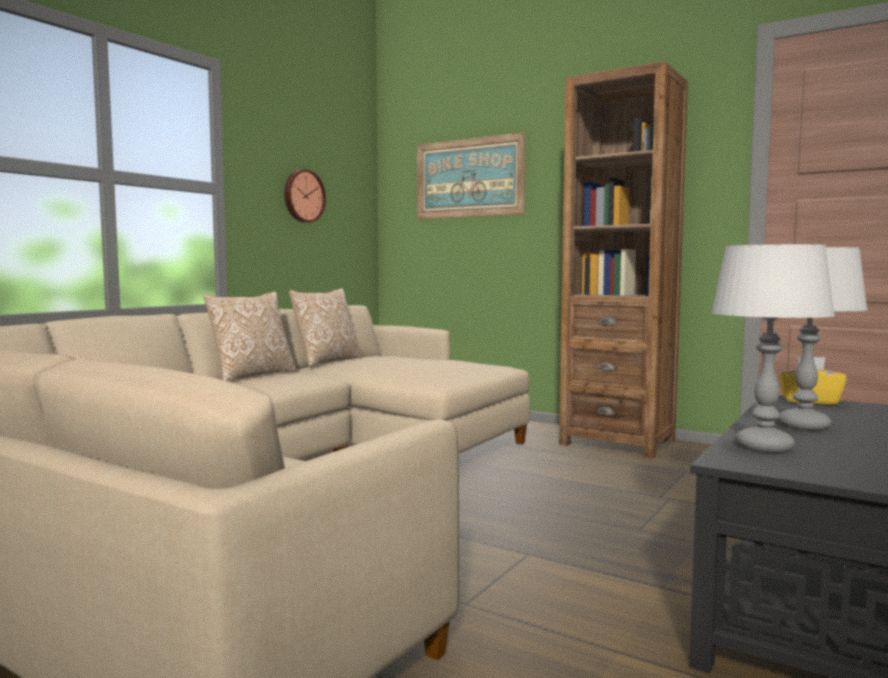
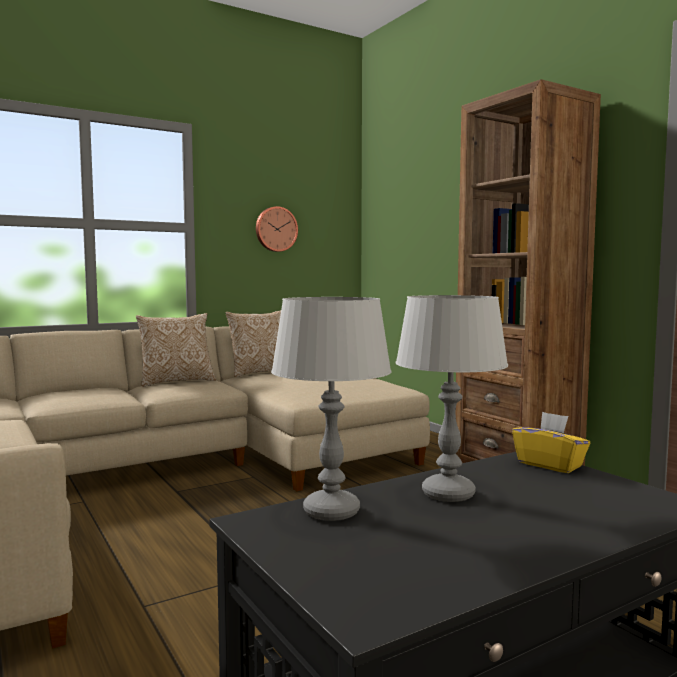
camera: 25 degrees right, 0 degrees up
picture [417,132,525,219] -> none

